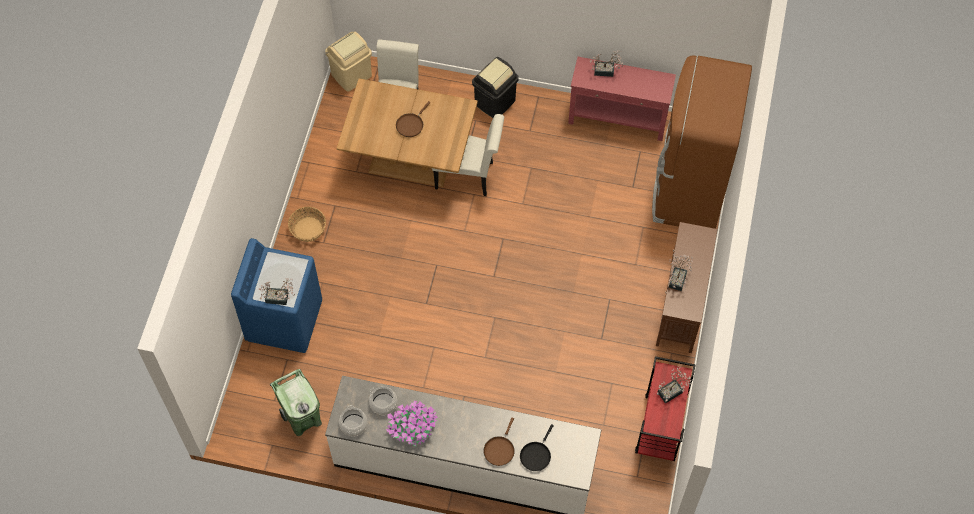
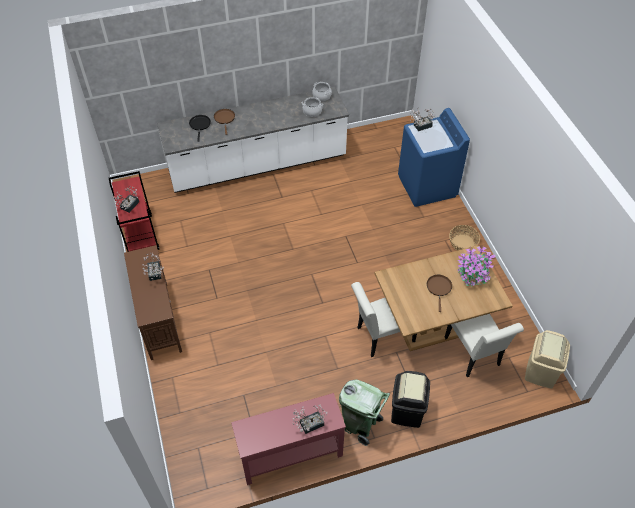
camera: 150 degrees right, 10 degrees down
green trash can [270,369,322,436] -> green trash can moved to [339,379,390,446]
potted plant [386,401,438,446] -> potted plant moved to [457,246,495,286]
brown fridge [652,55,752,229] -> none

